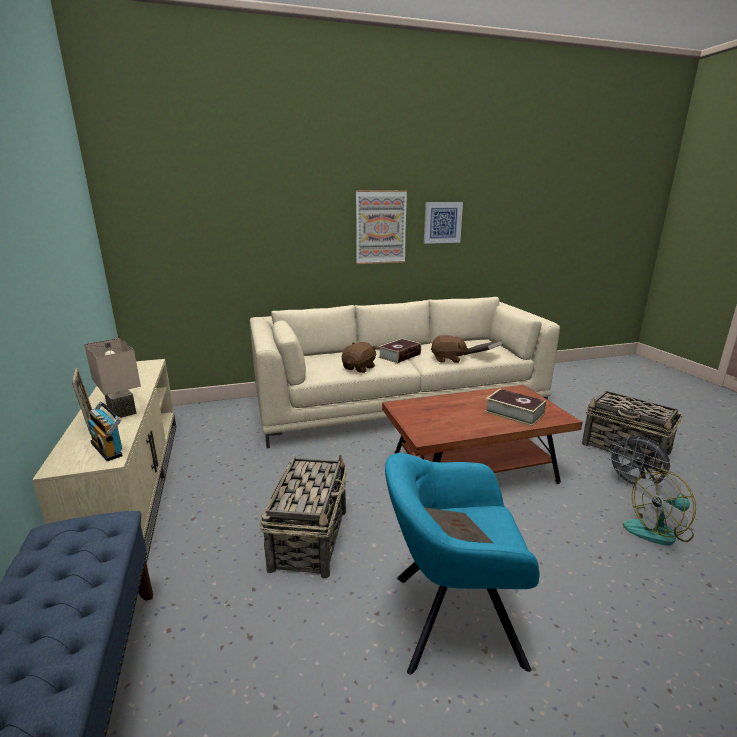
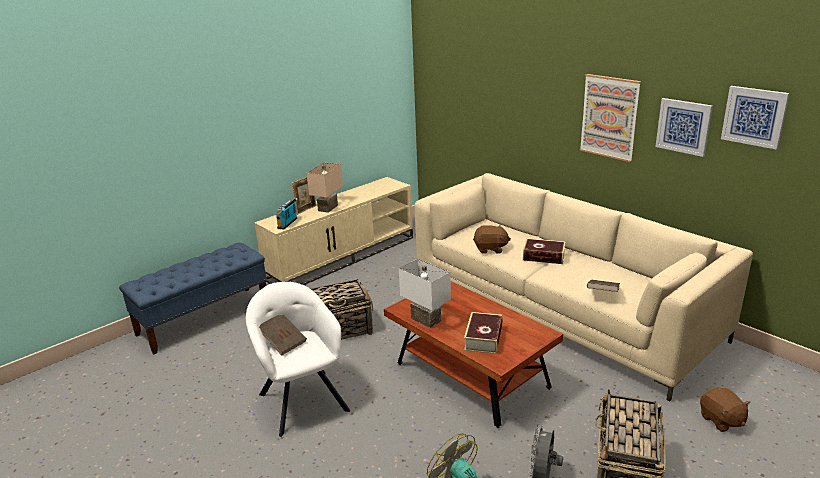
camera: 65 degrees right, 5 degrees up
turquoise armchair [385,453,540,674] -> white armchair [246,282,350,437]
brown plush toy [431,335,469,363] -> brown plush toy moved to [700,388,750,432]
none -> white table lamp [399,259,451,328]
none -> picture [721,86,790,150]

